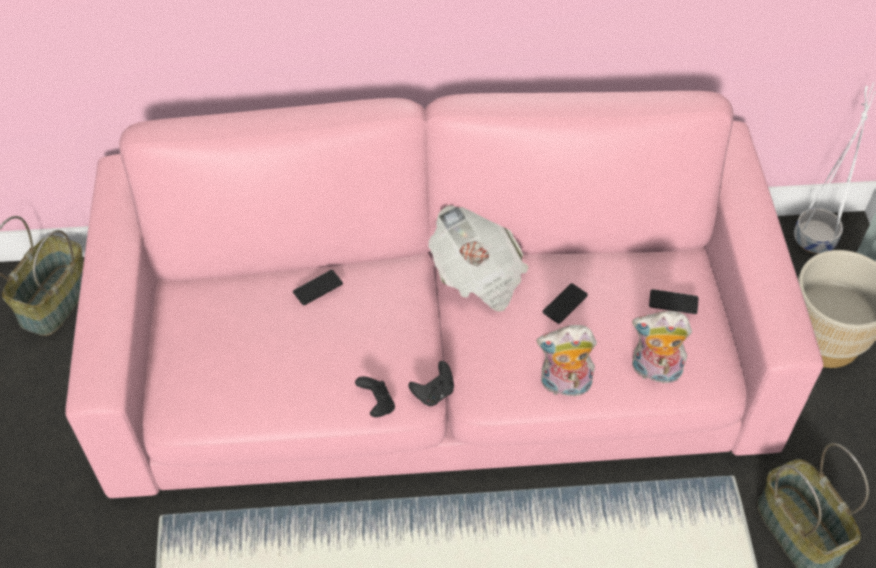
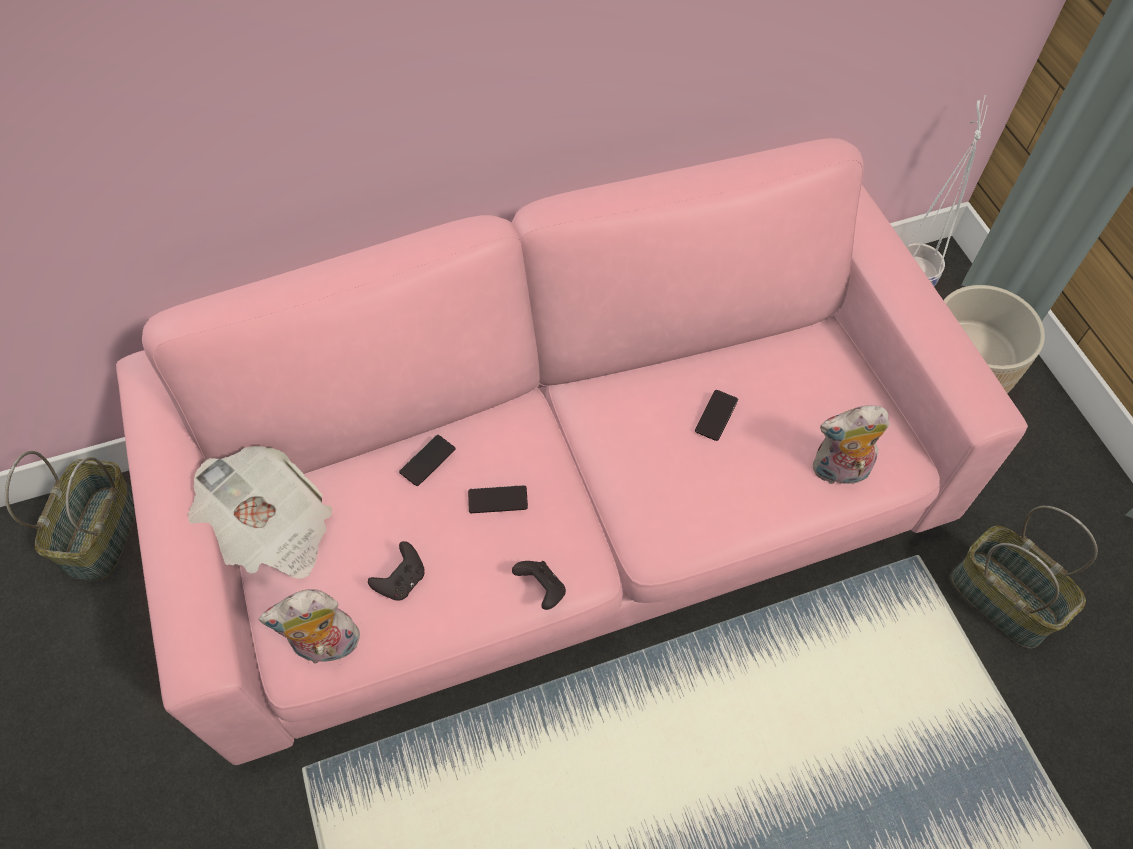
camera: 15 degrees left, 5 degrees up
black game controller [408,361,454,406] -> black game controller moved to [368,541,425,601]
newspaper [428,205,529,312] -> newspaper moved to [187,446,333,579]
plush toy [536,325,597,397] -> plush toy moved to [259,589,362,663]
phone [649,289,698,314] -> phone moved to [468,485,528,513]

